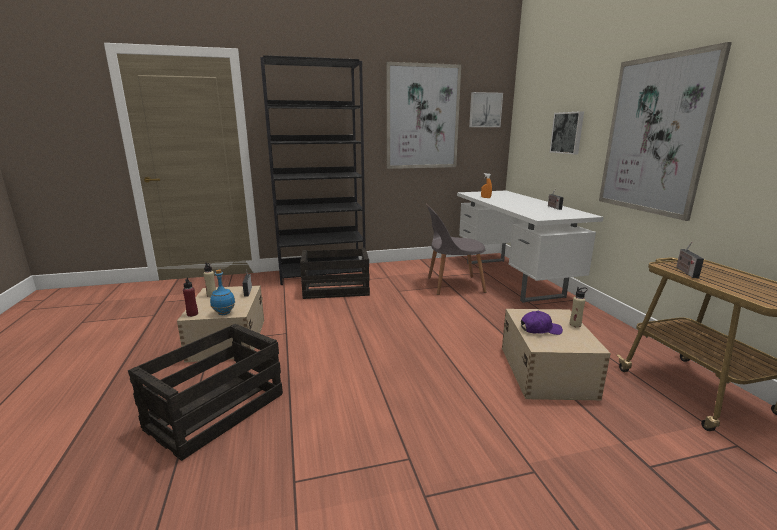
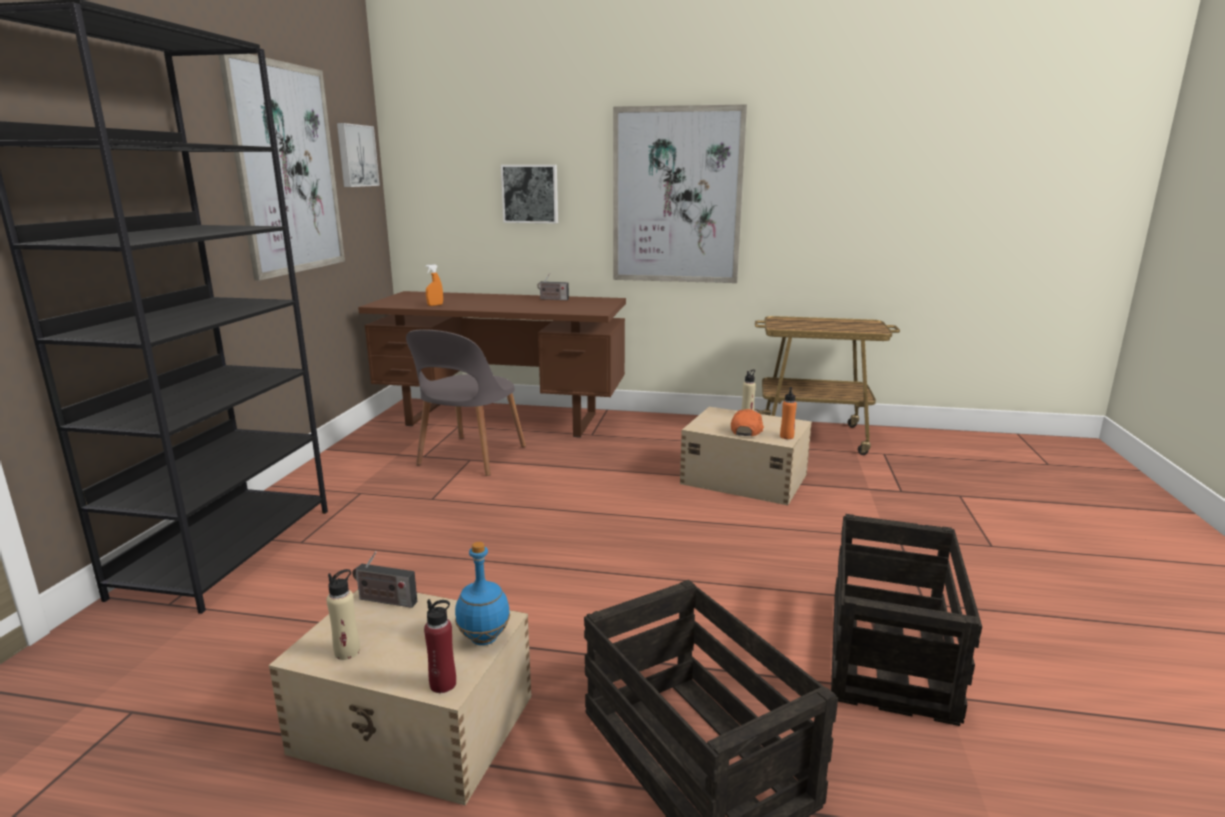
camera: 65 degrees left, 0 degrees up
crate [300,248,370,299] -> crate moved to [831,514,982,726]
white desk [457,190,604,303] -> brown desk [358,291,626,437]
purple cap [521,311,563,335] -> orange cap [731,409,764,436]
radio [676,242,704,278] -> none
none -> orange bottle [780,387,797,439]

